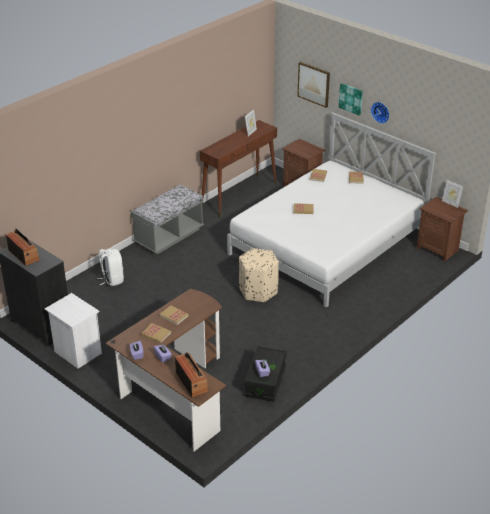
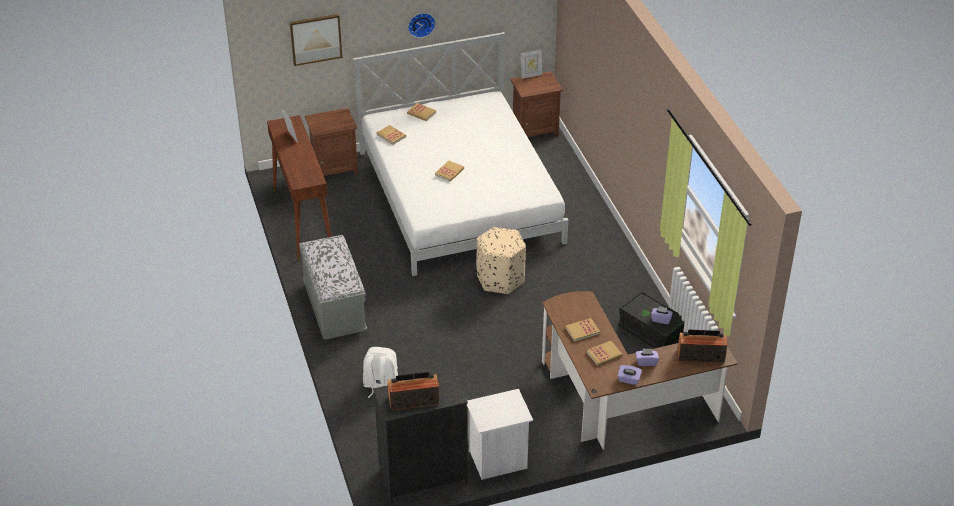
camera: 60 degrees left, 5 degrees up
picture [339,83,363,115] -> none

